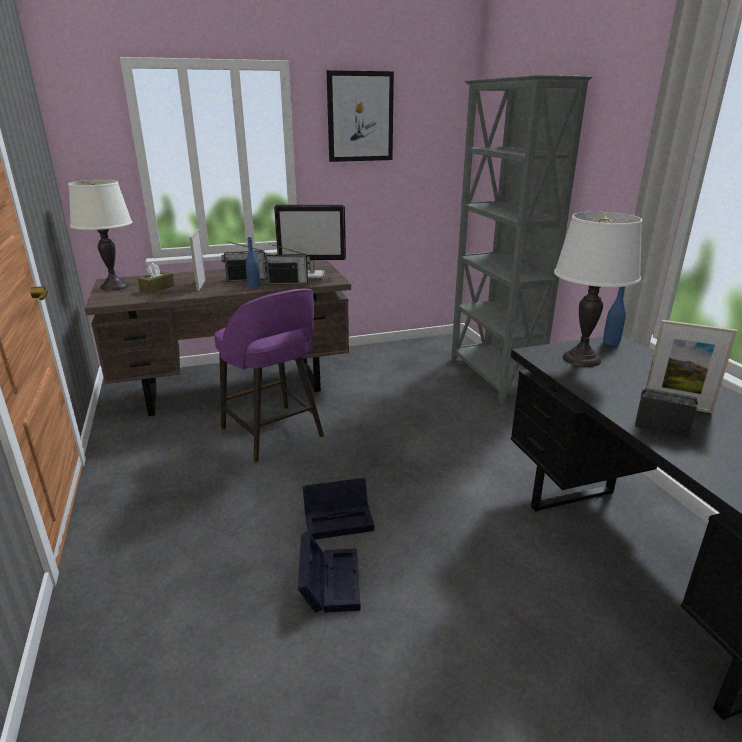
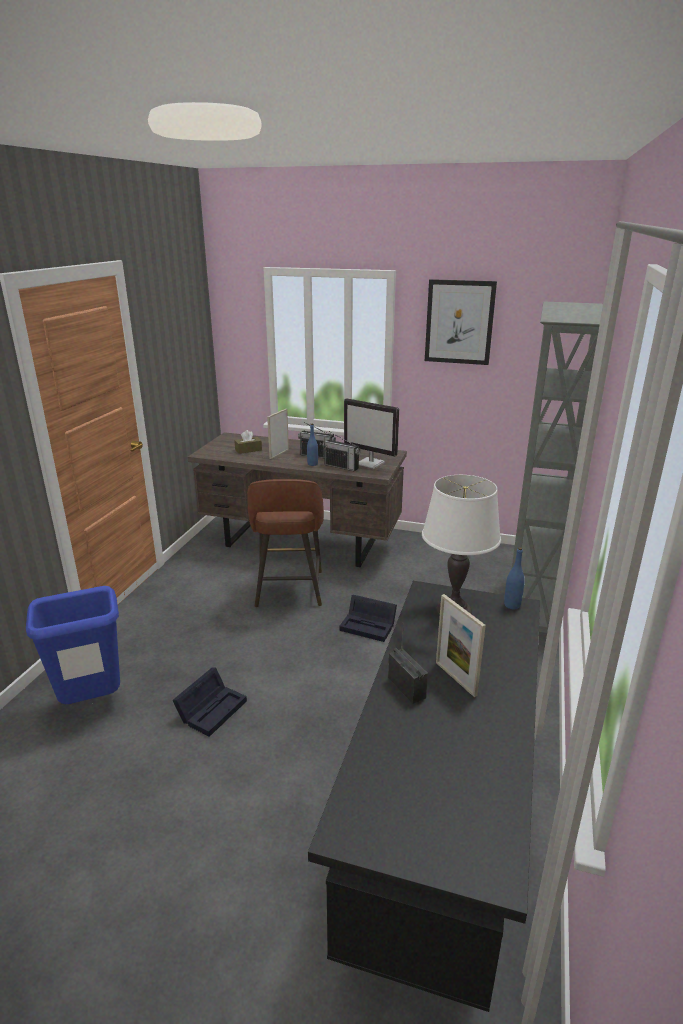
camera: 35 degrees right, 0 degrees up
white table lamp [68,180,132,291] -> none
purple stool [214,289,324,462] -> brown stool [247,479,324,607]
black storage box [303,478,374,540] -> black storage box moved to [339,595,397,642]
none -> blue trash can [26,586,120,704]

